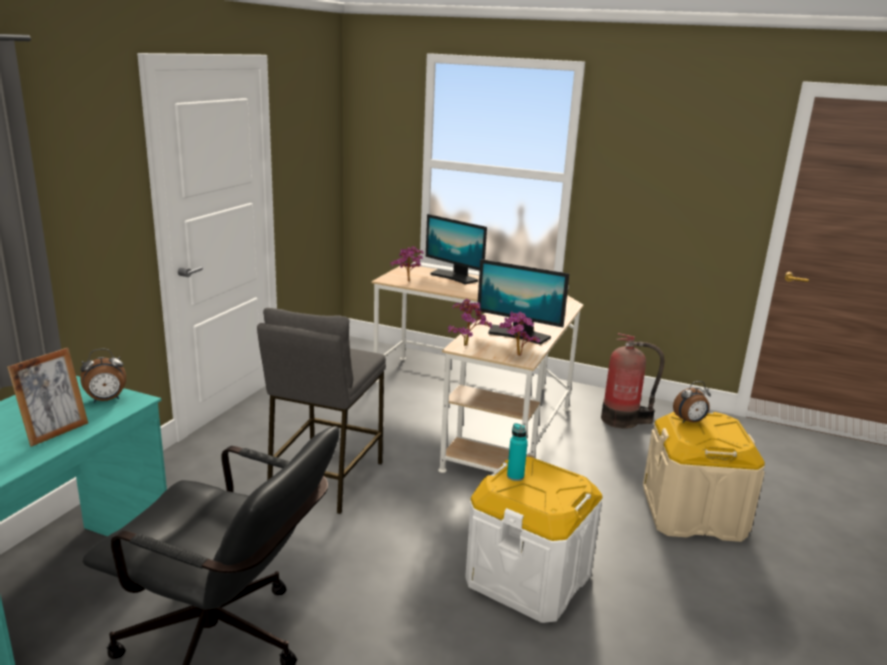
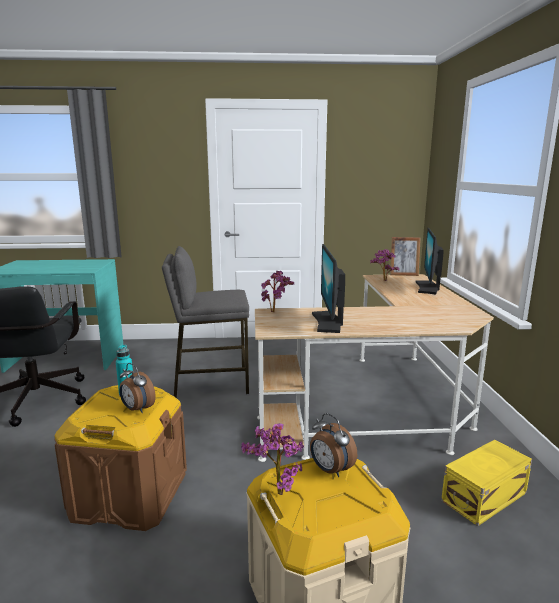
camera: 65 degrees right, 5 degrees down
picture frame [7,348,88,447] -> picture frame moved to [390,237,421,276]
alarm clock [80,349,126,403] -> alarm clock moved to [119,363,156,413]
white storage box [465,457,603,623] -> brown storage box [54,385,187,531]
potted plant [499,311,540,356] -> potted plant moved to [241,423,304,495]
fire extinguisher [601,333,665,429] -> yellow storage box [441,440,532,526]

